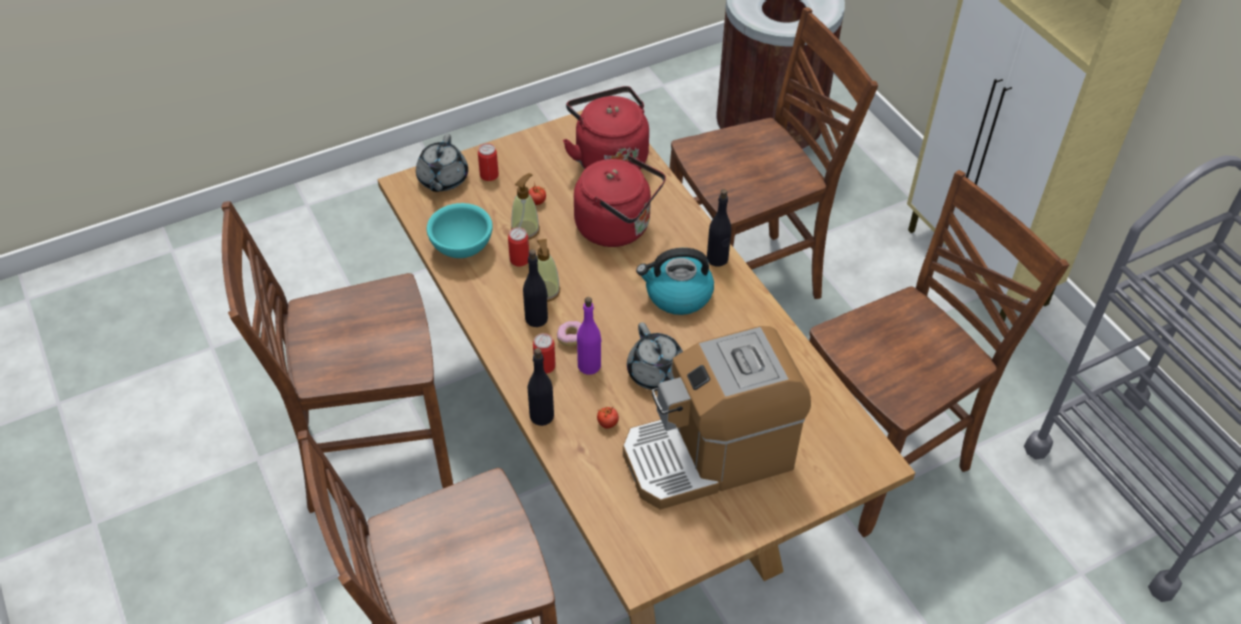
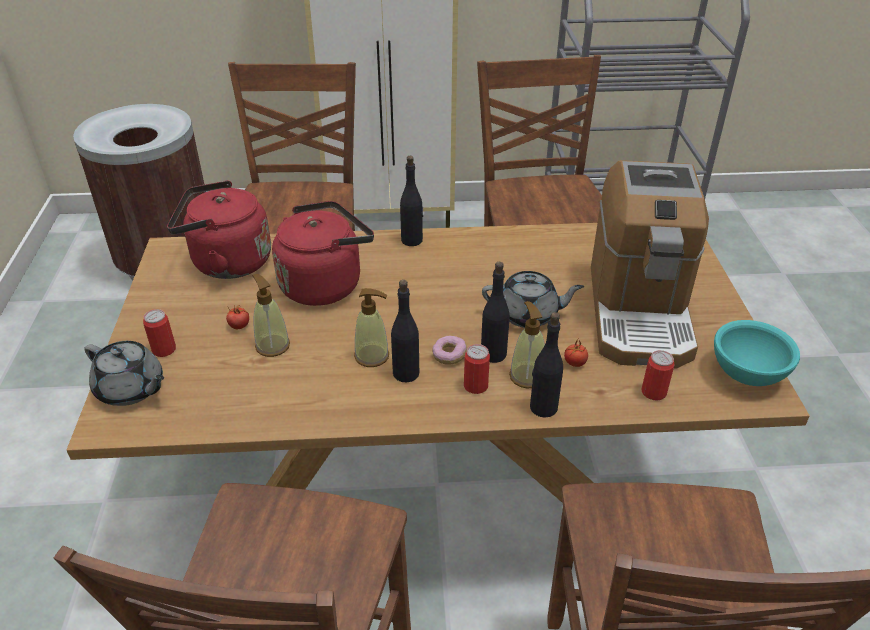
camera: 65 degrees left, 10 degrees down
turquoise bowl [427,203,493,258] -> turquoise bowl moved to [714,320,800,386]
can [508,227,529,267] -> can moved to [642,350,674,401]
purple bottle [577,297,602,375] -> black bottle [481,262,510,363]
kettle [636,248,714,315] -> none
none -> soap dispenser [509,301,545,389]

